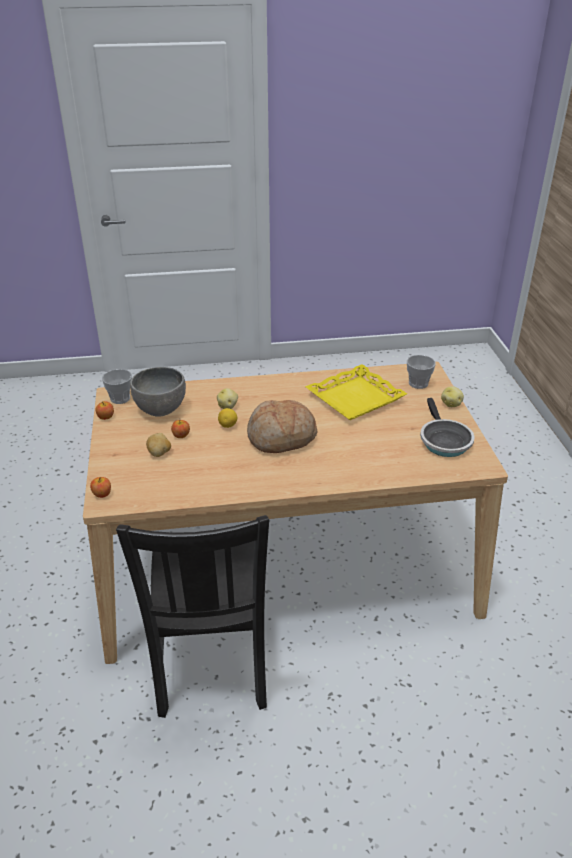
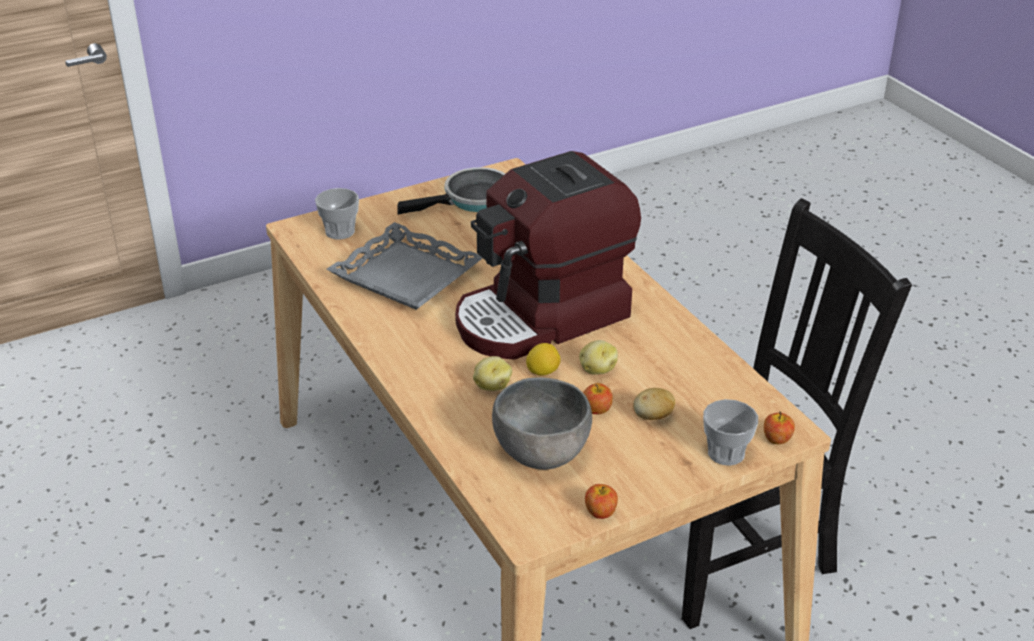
camera: 110 degrees left, 0 degrees up
cup [102,369,132,404] -> cup moved to [703,399,758,466]
bread [247,400,317,453] -> coffee machine [455,151,641,360]
yellow tray [305,364,407,420] -> grey tray [327,222,483,310]
potato [441,386,464,407] -> potato moved to [579,340,618,375]

